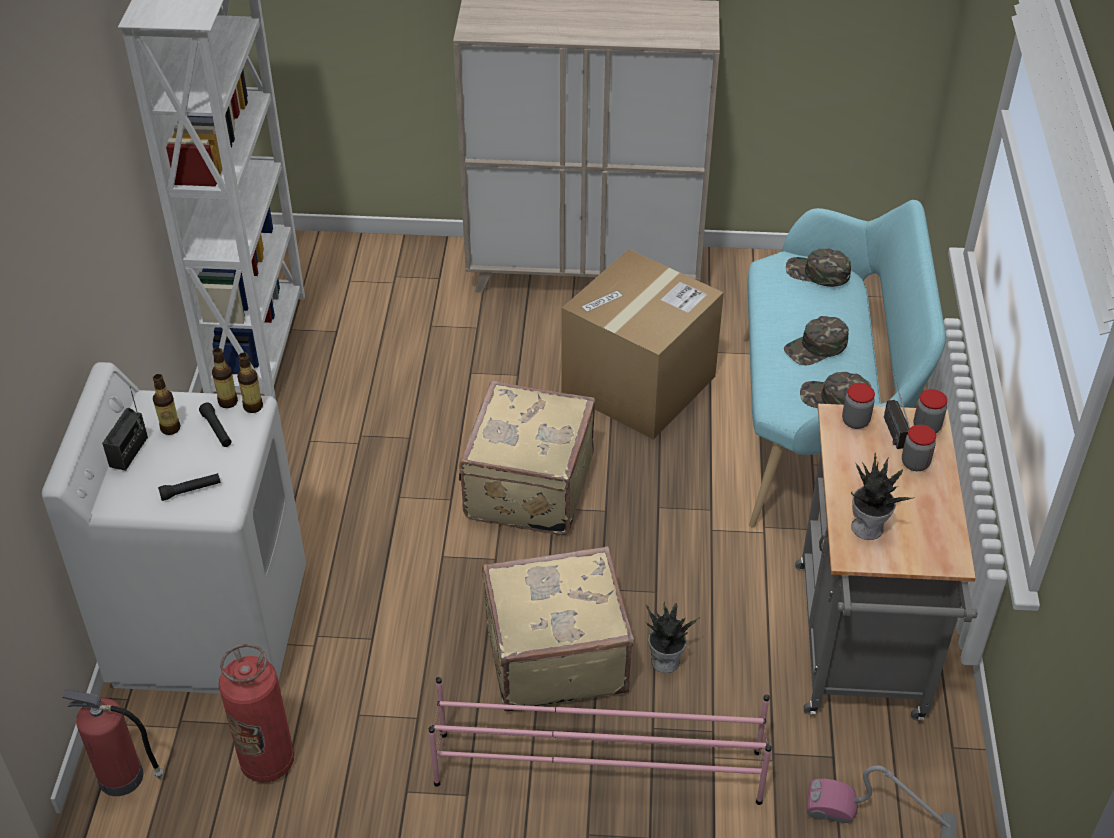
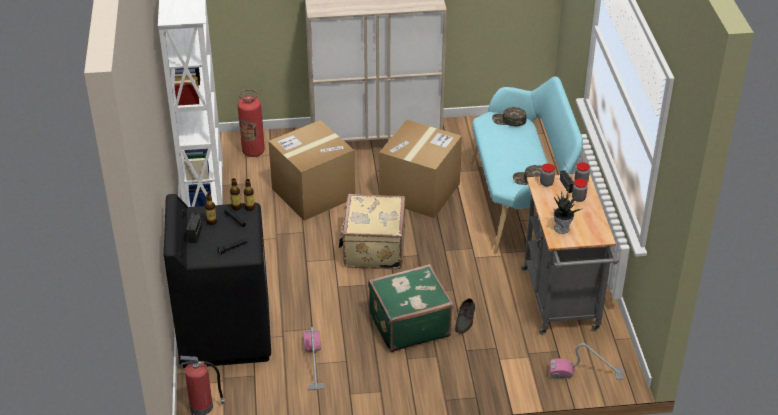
camera: 10 degrees left, 5 degrees down
white washing machine [42,362,306,694] -> black washing machine [164,194,271,368]
fire extinguisher [219,644,294,783] -> fire extinguisher moved to [238,89,265,157]
pink shoe rack [429,677,772,805] -> none
beige suitcase [482,546,634,712] -> green suitcase [368,264,453,352]
potted plant [646,602,701,673] -> grey shoe [455,298,475,334]
green cap [784,316,849,365] -> none
none -> cardboard box [268,120,355,221]
none -> vacuum cleaner [303,327,324,390]

